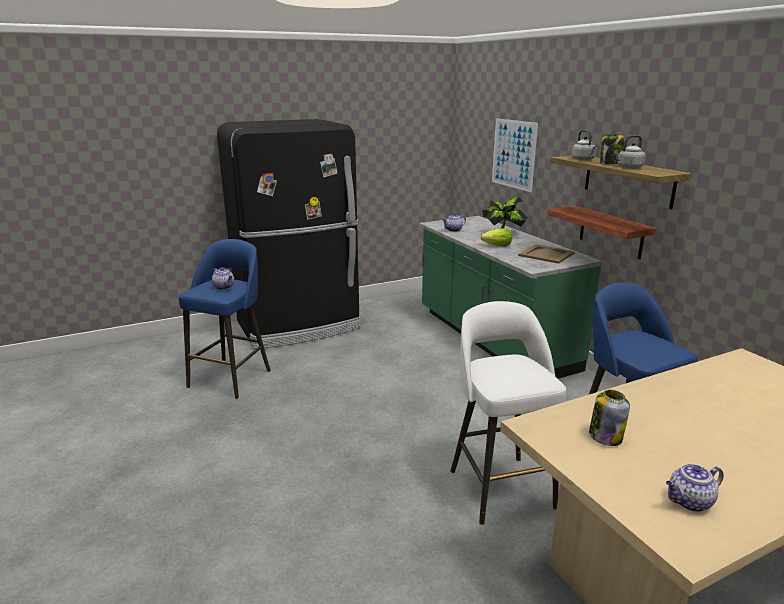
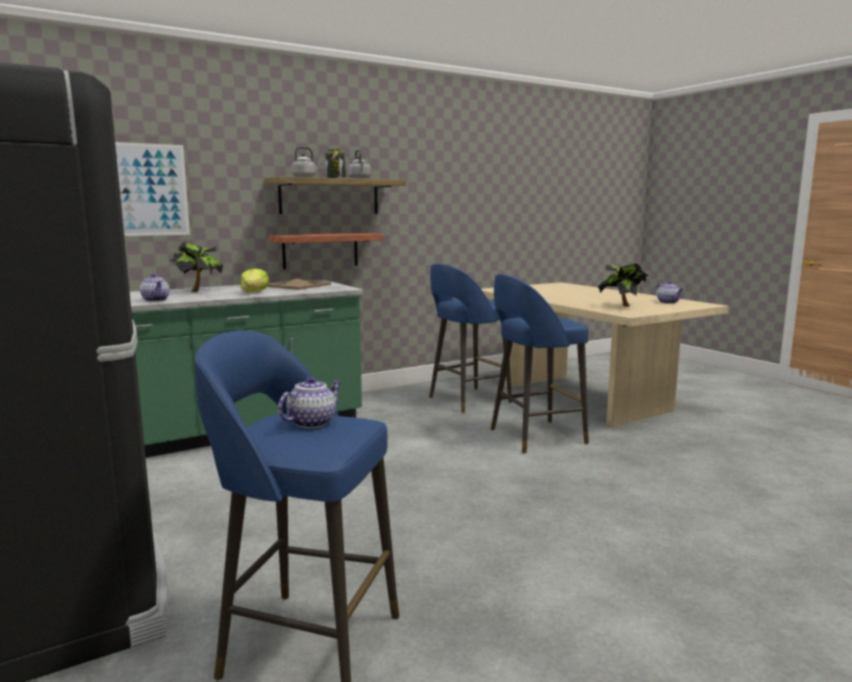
camera: 95 degrees left, 10 degrees down
white stool [450,301,566,525] -> blue stool [491,274,589,454]
jar [589,390,630,446] -> potted plant [598,263,649,307]

